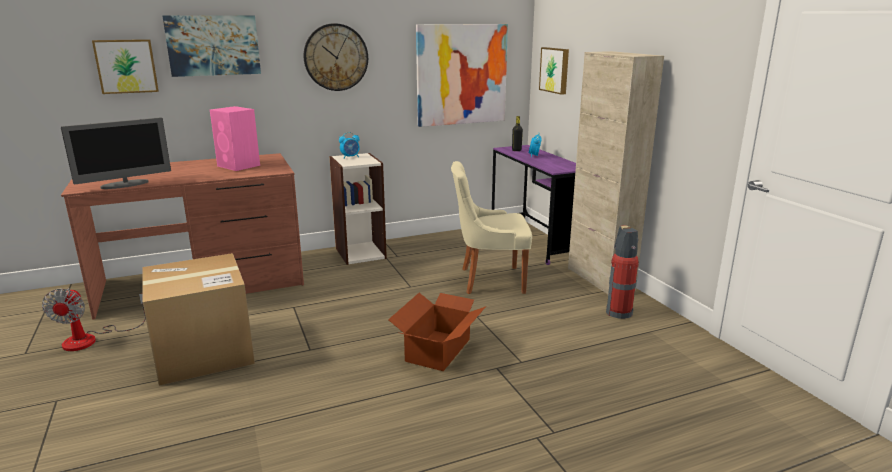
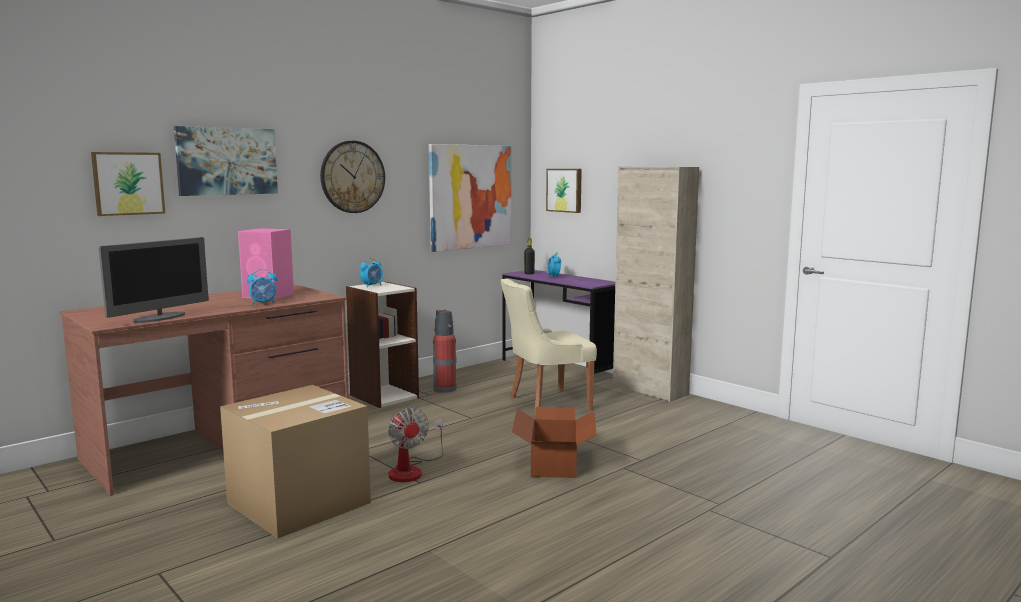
camera: 20 degrees left, 10 degrees down
fan [42,288,146,351] -> fan moved to [388,408,443,482]
fire extinguisher [606,225,639,319] -> fire extinguisher moved to [433,309,457,393]
none -> alarm clock [247,269,278,305]

